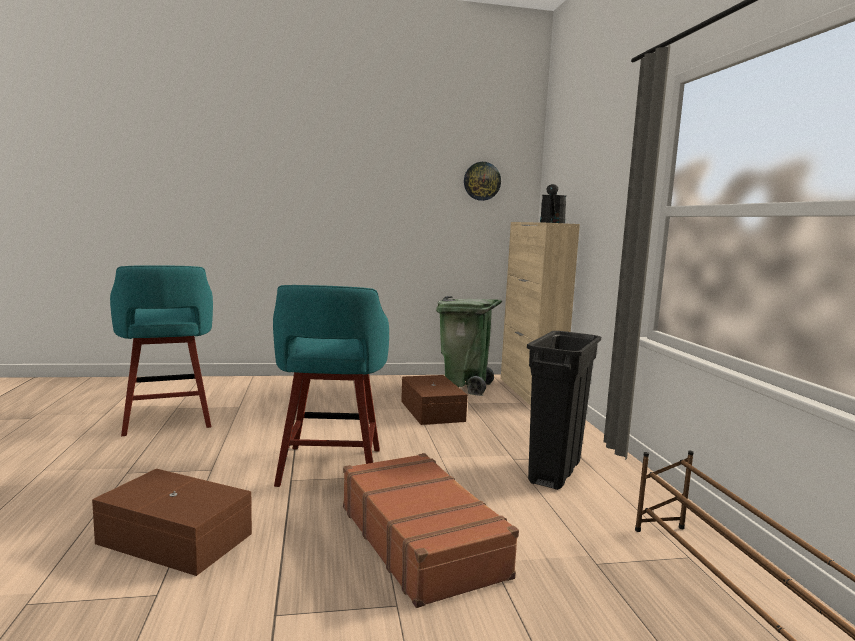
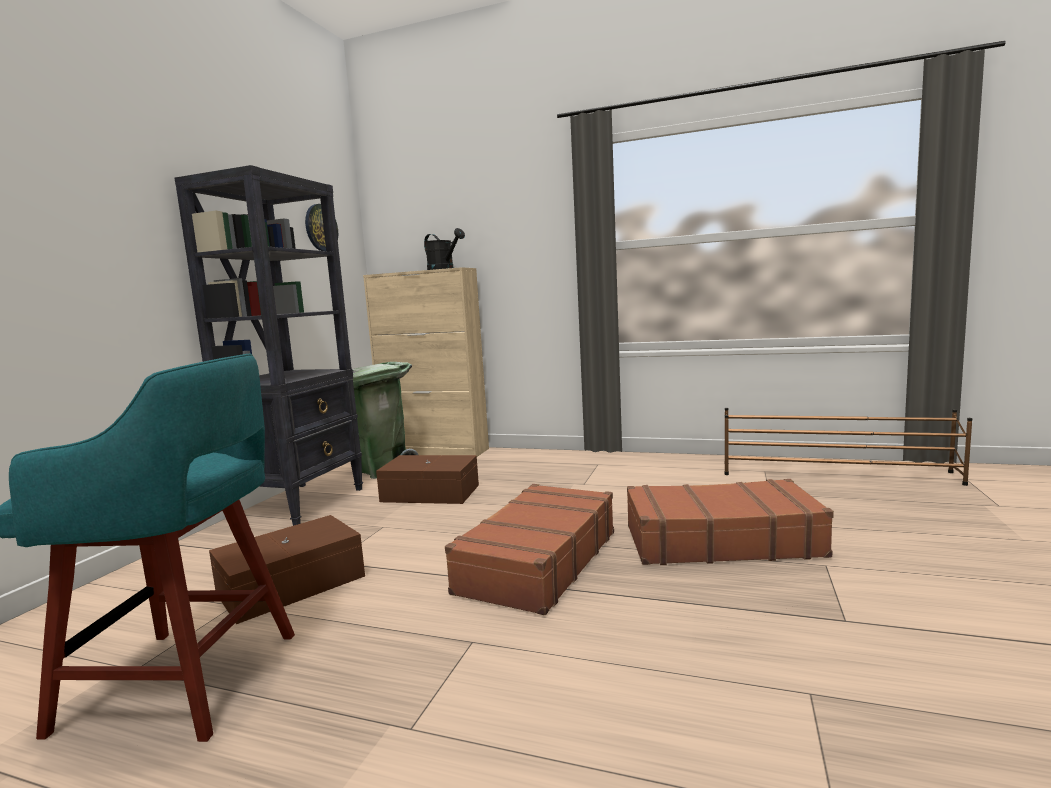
camera: 60 degrees left, 0 degrees up
brown storage box [92,469,252,576] -> brown storage box moved to [209,515,365,624]
turquoise stool [273,285,389,487] -> brown suitcase [445,484,614,615]
black trash can [527,331,601,490] -> none
none -> black bookcase [175,165,363,526]

